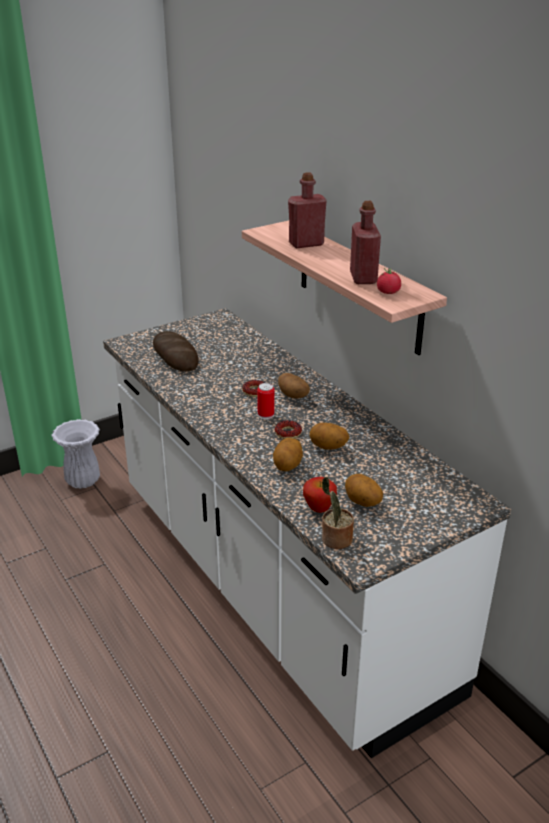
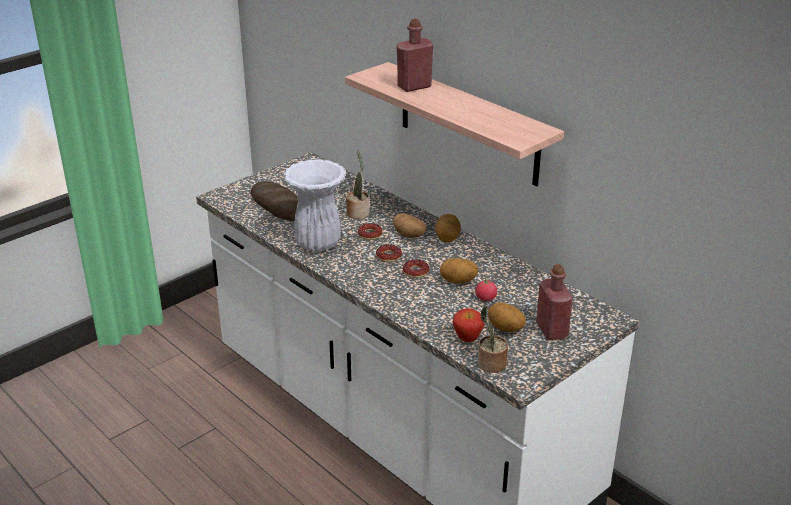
camera: 10 degrees left, 0 degrees up
white vase [51,419,100,489] -> white vase moved to [283,159,346,251]
can [257,383,275,419] -> donut [376,244,402,262]
potato [273,438,303,472] -> potato moved to [435,214,461,243]
red bottle [350,201,381,284] -> red bottle moved to [536,264,573,340]
tomato [377,267,401,294] -> tomato moved to [475,277,497,301]
none -> potted plant [346,150,369,219]

